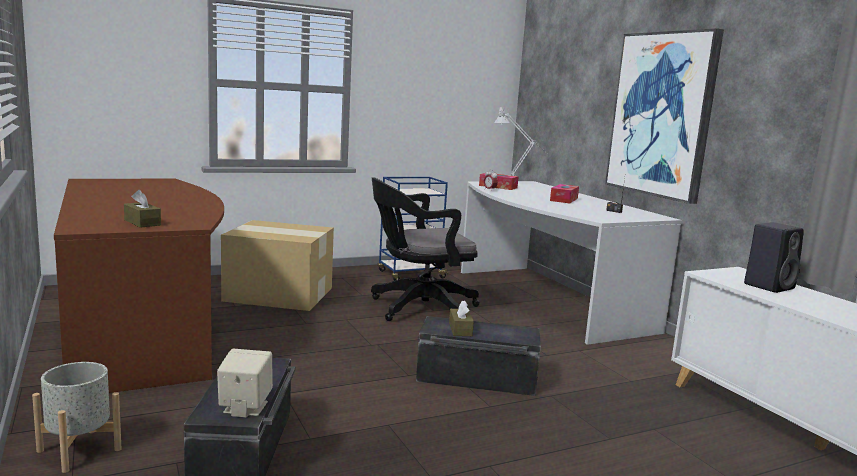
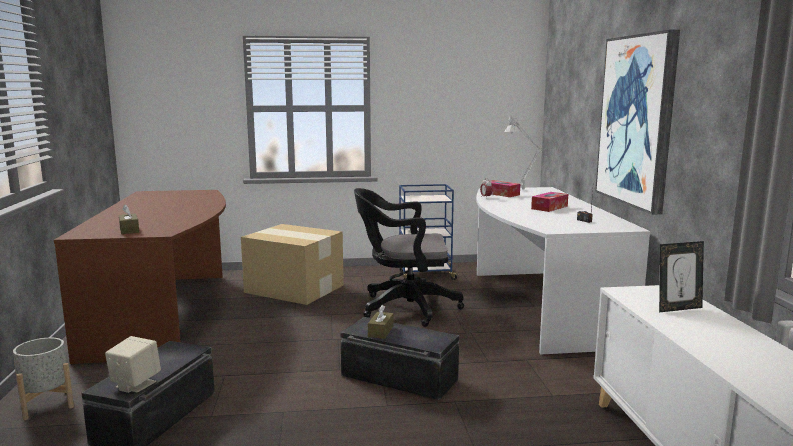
camera: 20 degrees right, 0 degrees up
black speaker [744,222,804,293] -> picture frame [659,241,704,313]

